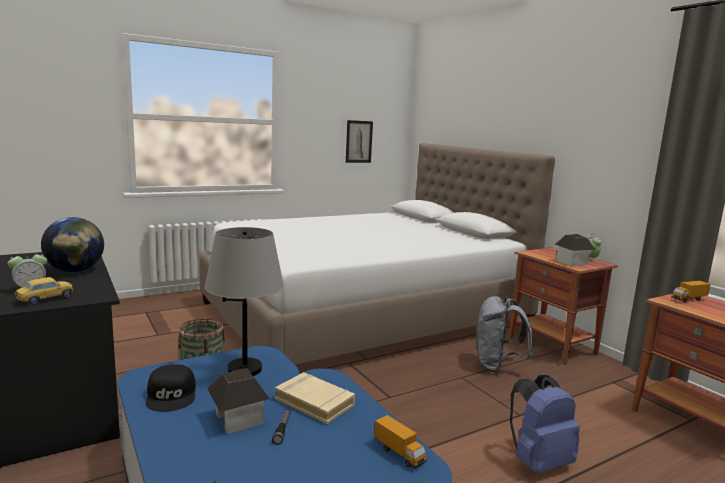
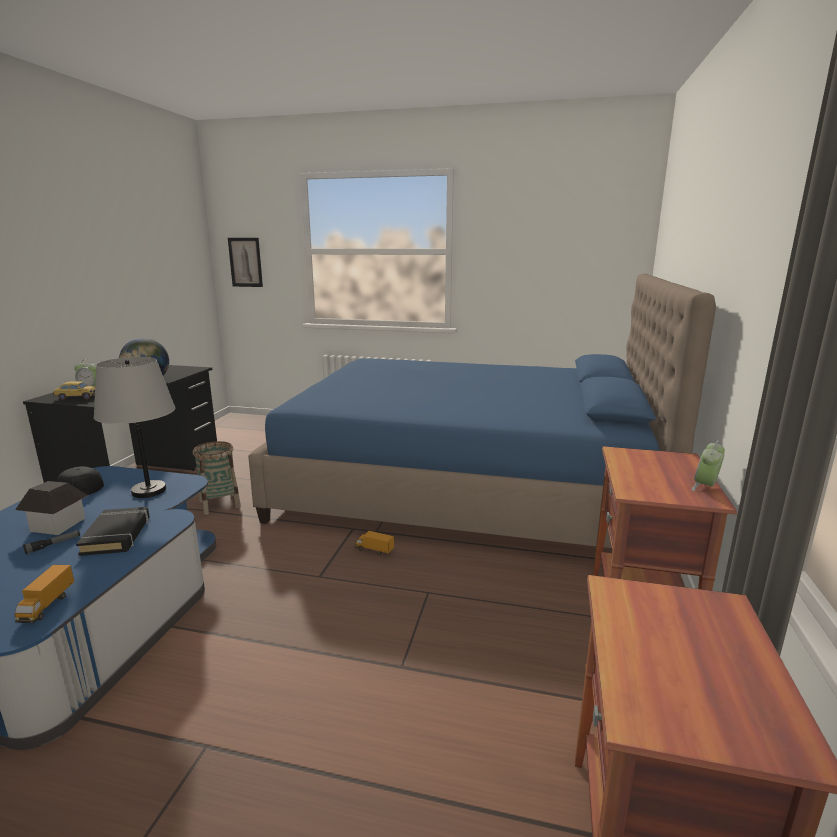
camera: 45 degrees right, 5 degrees up
white bed [199,143,555,365] -> blue bed [248,274,716,548]
beige book [275,372,355,424] -> black book [76,507,150,556]
picture [346,120,373,163] -> picture moved to [228,238,263,287]
grey backpack [475,296,533,373] -> none
blue backpack [510,375,580,473] -> none
toy house [555,234,595,266] -> none
toy truck [671,280,710,303] -> toy truck moved to [355,531,394,555]

